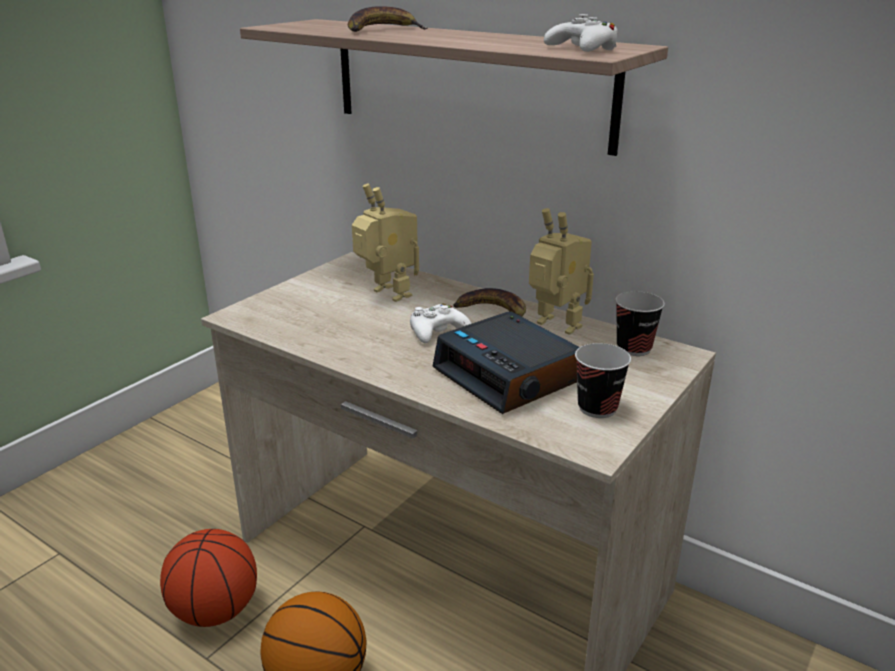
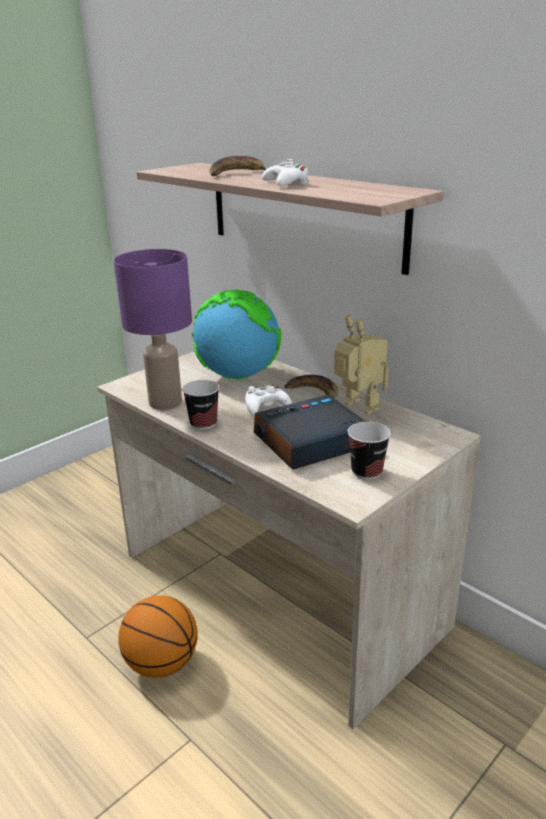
camera: 10 degrees right, 0 degrees up
basketball [160,529,257,627] -> none
toy robot [352,183,419,302] -> globe [192,290,281,380]
alarm clock [433,311,580,414] -> alarm clock turned 90 degrees clockwise [254,394,366,470]
white game controller [544,14,618,52] -> white game controller moved to [262,159,309,186]
cup [615,291,665,356] -> cup moved to [182,380,219,430]
none -> purple table lamp [114,249,192,410]

